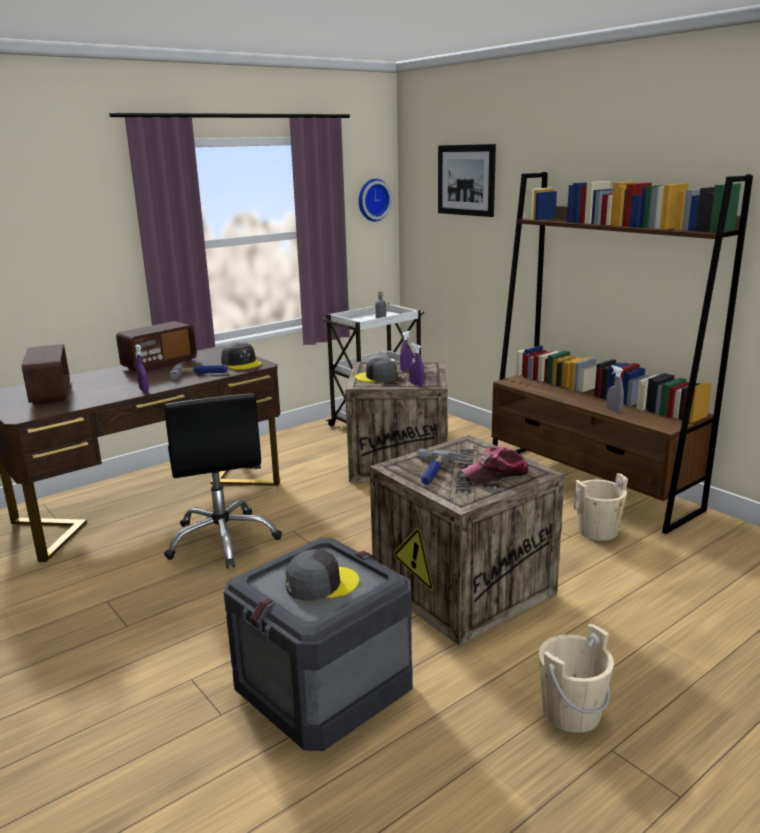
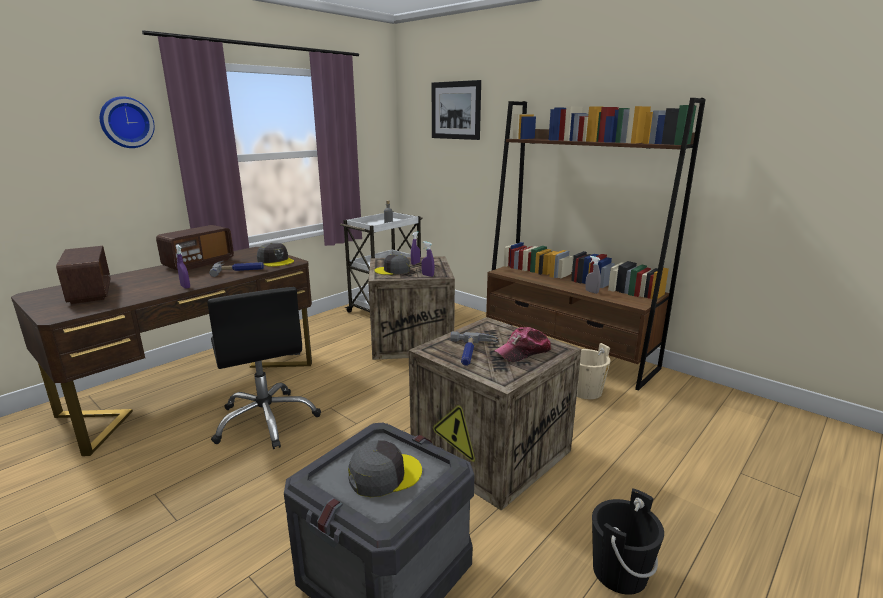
camera: 10 degrees left, 0 degrees up
wall clock [359,179,392,222] -> wall clock moved to [100,96,155,148]
beige bucket [538,623,614,733] -> black bucket [592,488,664,595]

